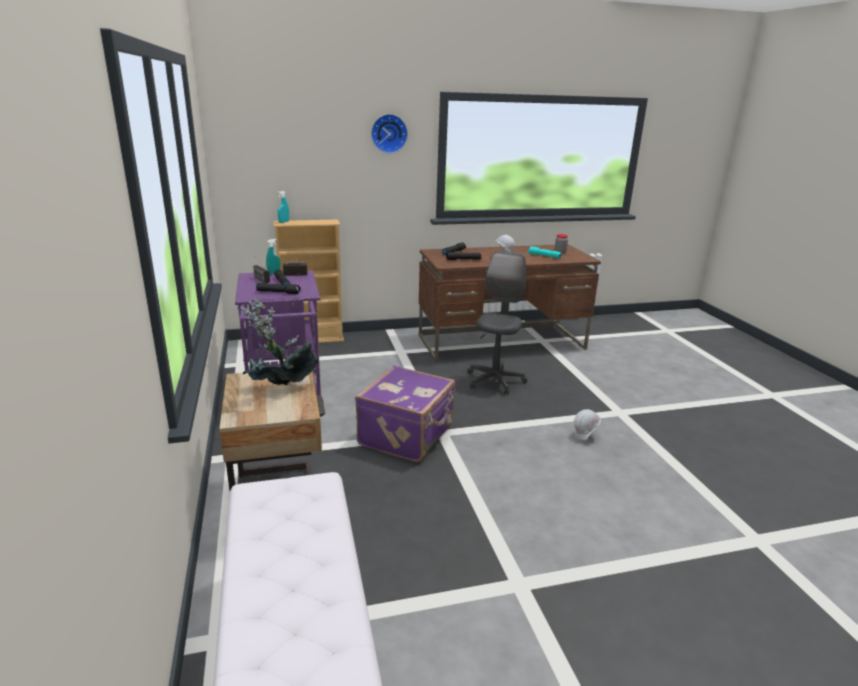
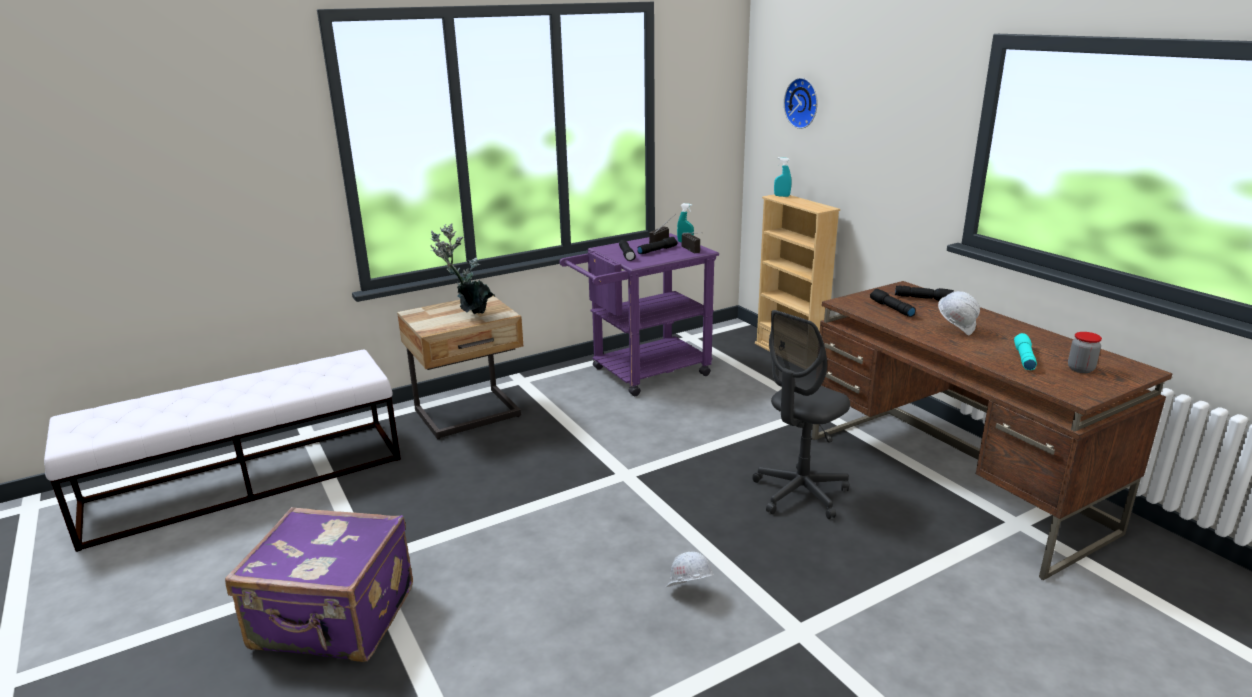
camera: 75 degrees right, 0 degrees up
purple suitcase [355,365,455,462] -> purple suitcase moved to [225,507,413,662]
wall clock [371,114,408,154] -> wall clock moved to [784,78,818,129]
grey office chair [467,251,527,395] -> grey office chair turned 135 degrees clockwise [752,310,850,519]

